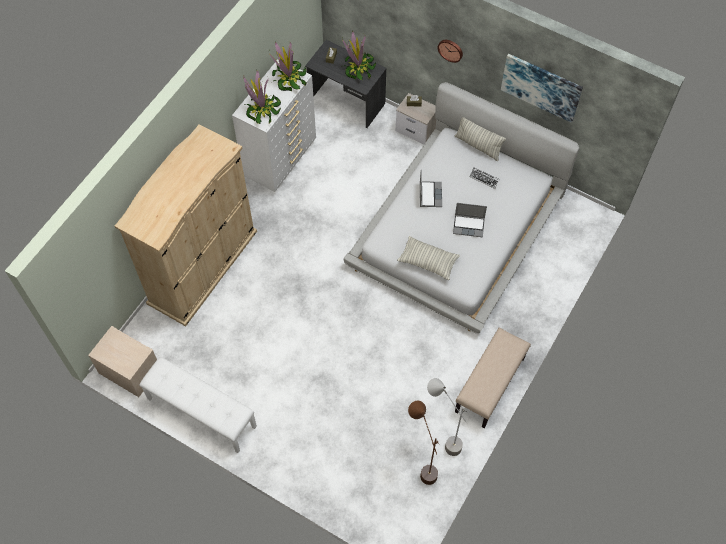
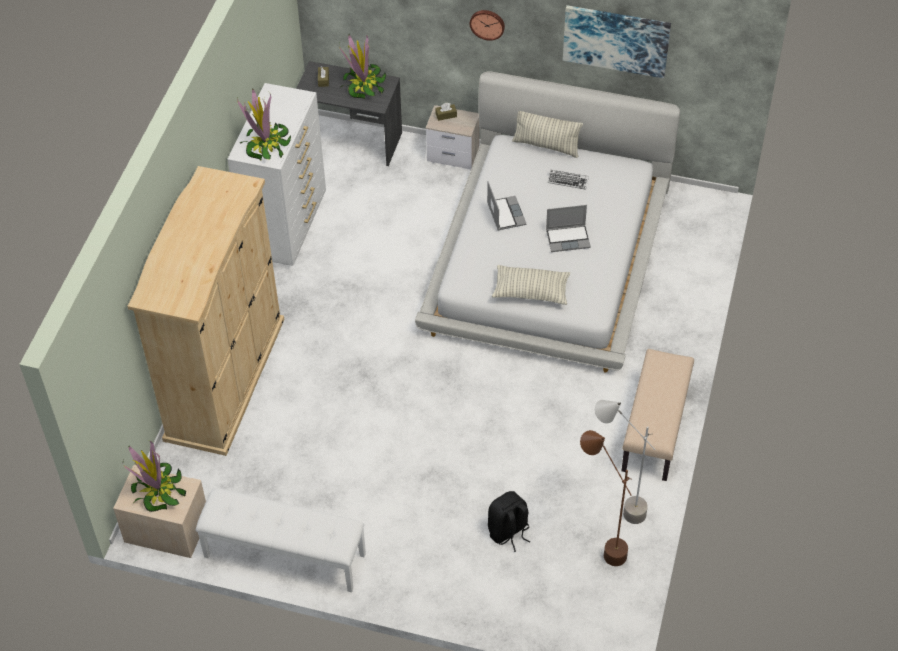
camera: 15 degrees left, 10 degrees down
potted plant [269,42,307,91] -> potted plant moved to [122,441,186,512]
none -> black backpack [488,491,531,552]

